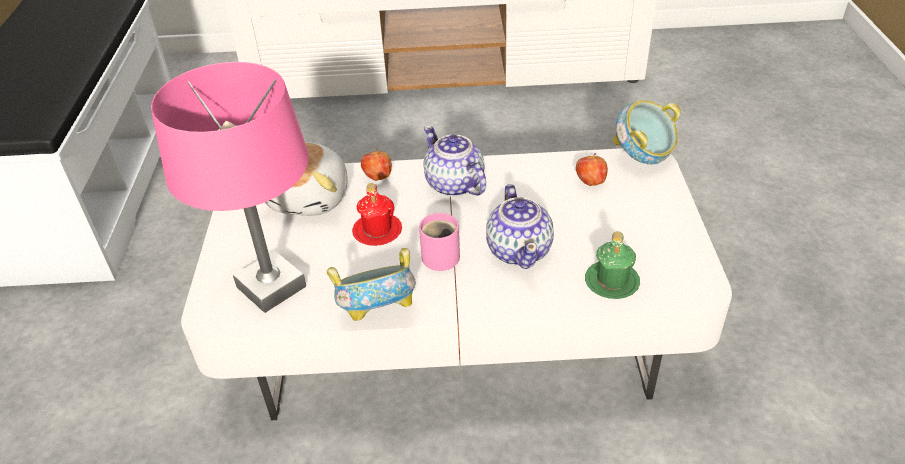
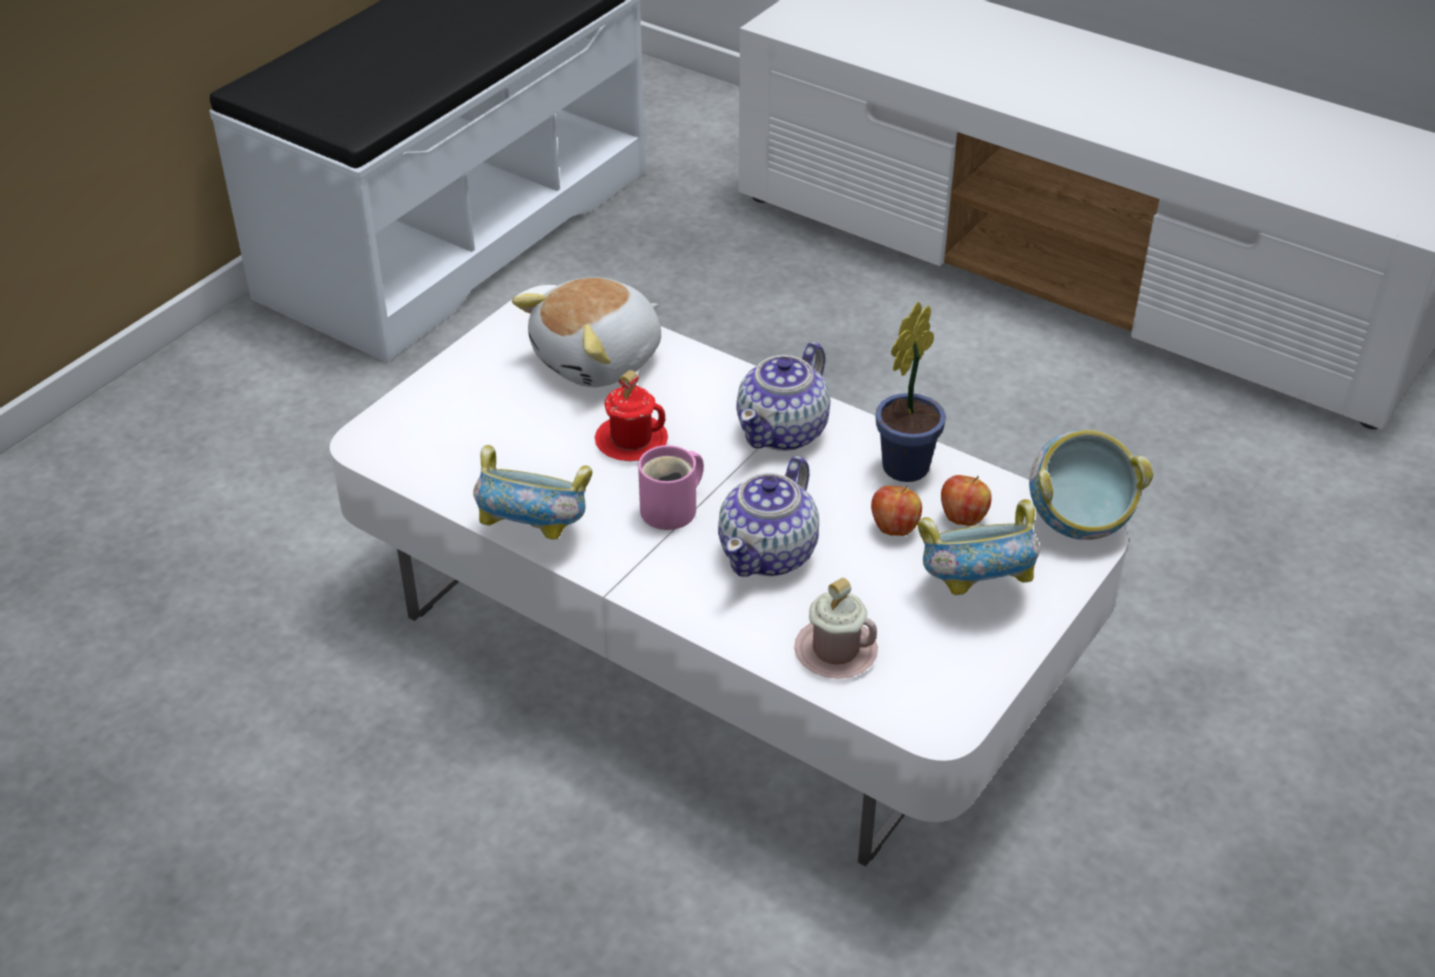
camera: 35 degrees right, 0 degrees up
pink table lamp [151,62,309,313] -> none
apple [361,148,392,181] -> apple moved to [871,485,922,536]
teapot [424,126,486,197] -> teapot turned 150 degrees counterclockwise [736,342,830,451]
green mug [585,231,640,299] -> pink mug [794,578,878,679]
none -> potted plant [875,302,946,482]
none -> bowl [918,499,1040,595]

